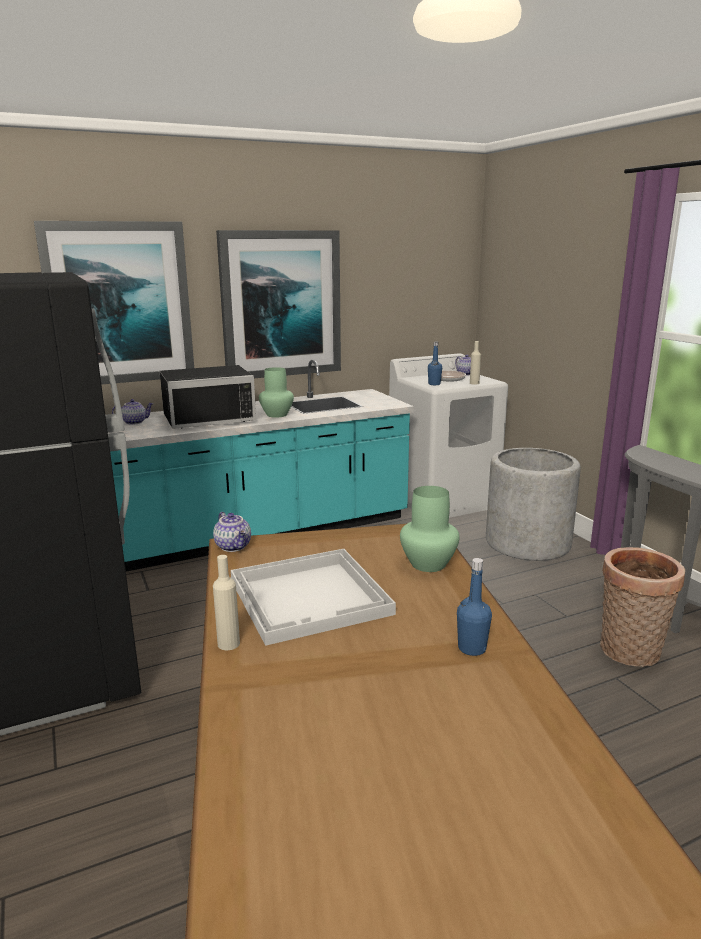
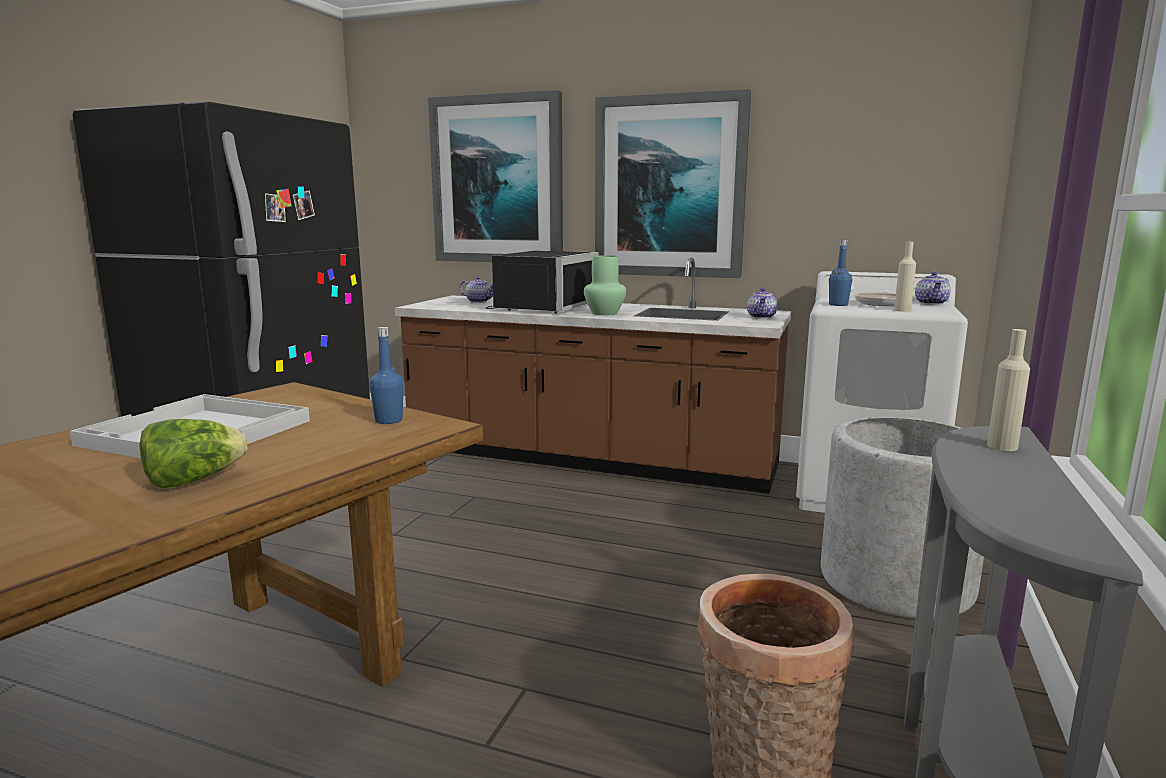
camera: 45 degrees right, 5 degrees down
turquoise counter [108,360,414,572] -> brown counter [395,257,791,494]
black microwave [160,365,256,429] -> black microwave turned 90 degrees counterclockwise [486,251,599,313]
teapot [213,512,251,552] -> teapot moved to [747,288,777,319]
beige bottle [213,555,240,650] -> beige bottle moved to [987,329,1030,451]
green vase [400,486,460,572] -> none
blue bottle [457,558,492,656] -> blue bottle moved to [369,327,404,424]
none -> lettuce [139,419,247,488]

